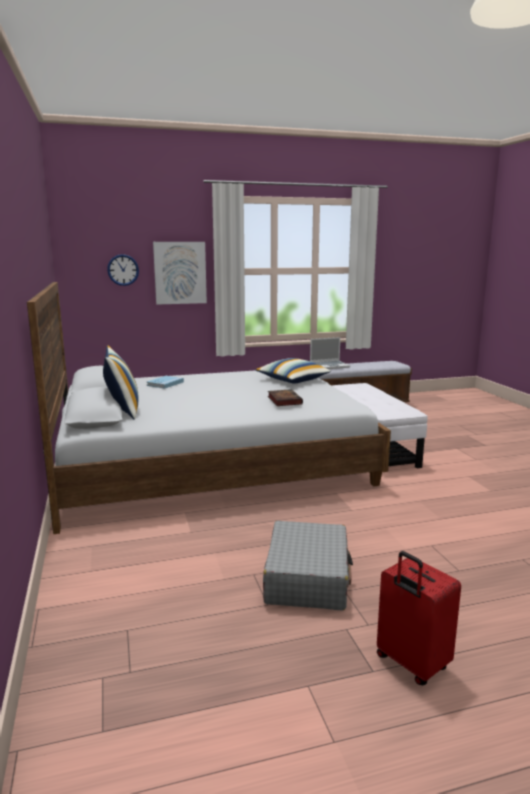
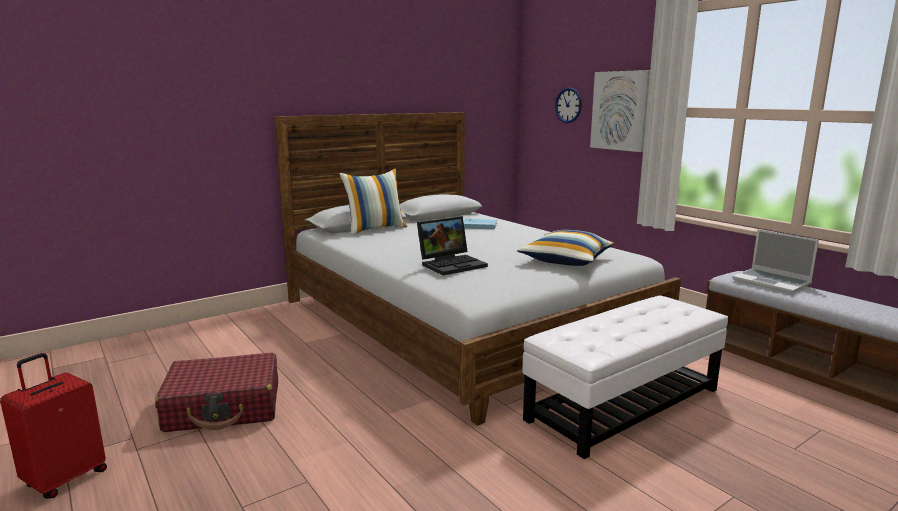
camera: 70 degrees right, 0 degrees up
grey suitcase [263,521,353,611] -> red suitcase [155,353,278,432]
book [268,389,303,406] -> laptop [417,216,488,275]

